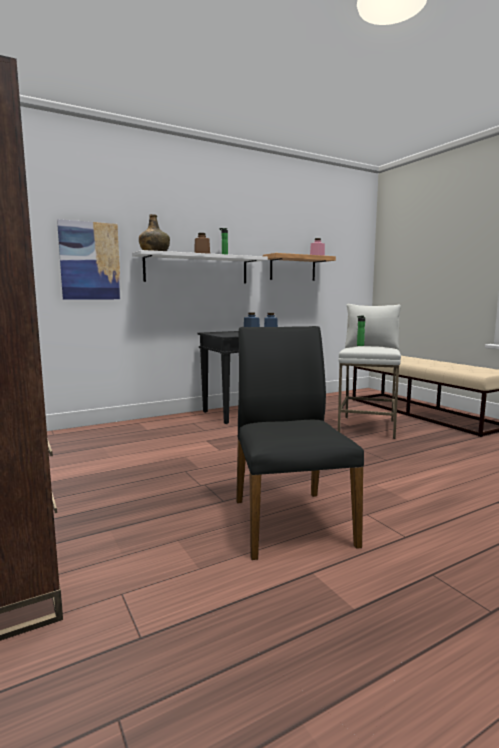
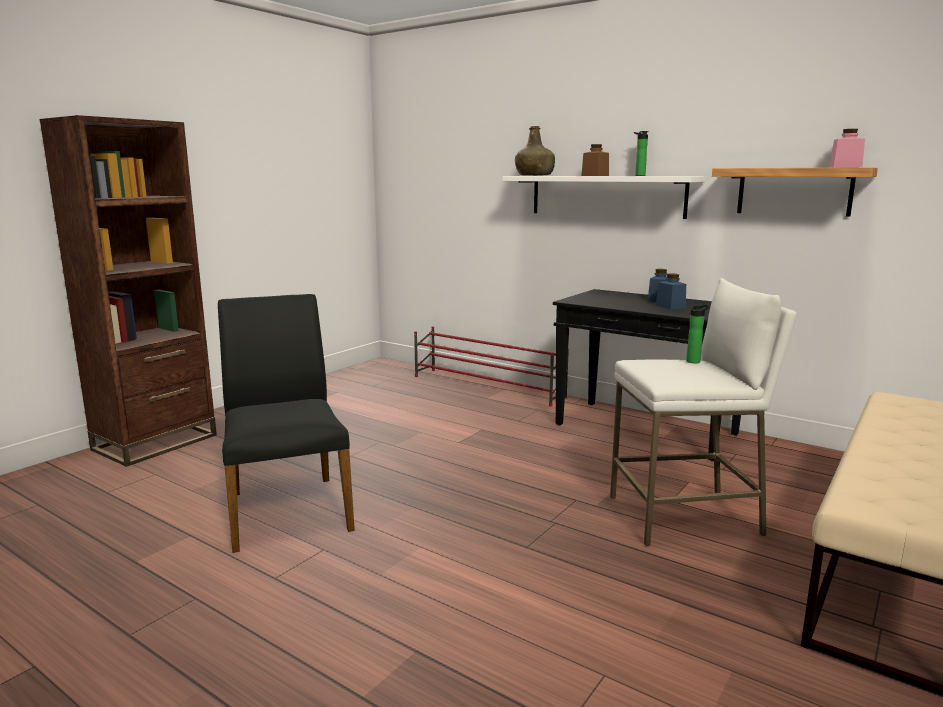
camera: 65 degrees right, 5 degrees up
picture [57,219,121,299] -> none
black chair [236,326,364,560] -> black chair turned 75 degrees counterclockwise [218,294,355,553]
none -> red shoe rack [414,326,569,406]

